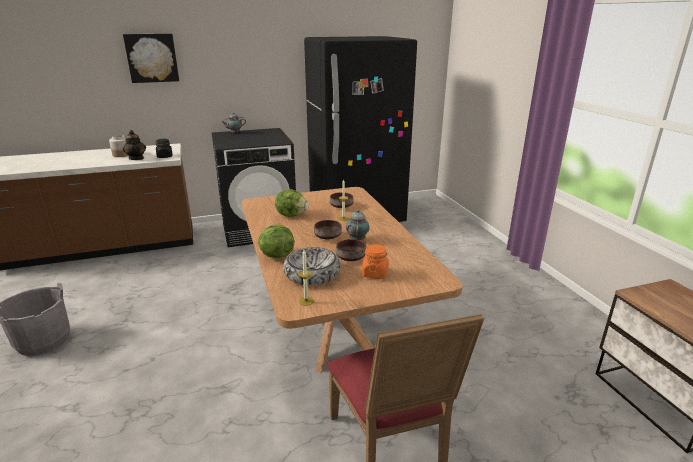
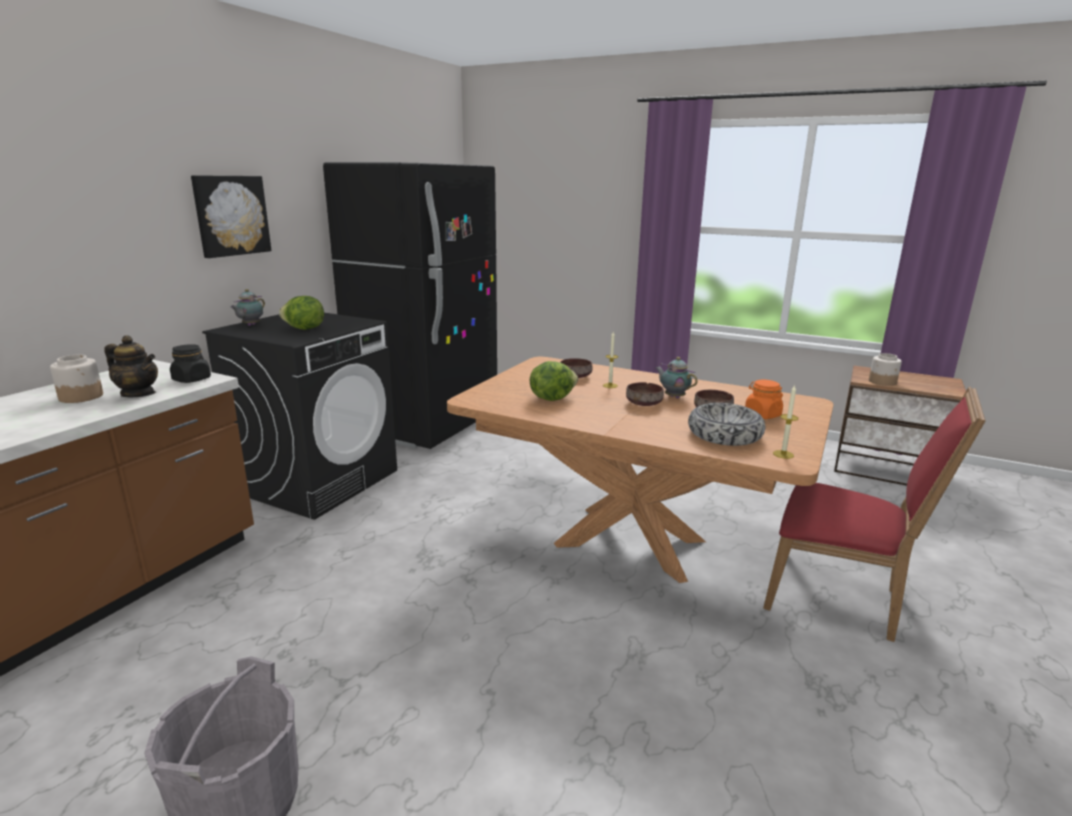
camera: 45 degrees left, 5 degrees down
picture [123,34,179,83] -> picture moved to [191,175,271,258]
lettuce [258,224,294,258] -> lettuce moved to [279,296,324,330]
none -> jar [869,353,902,386]

